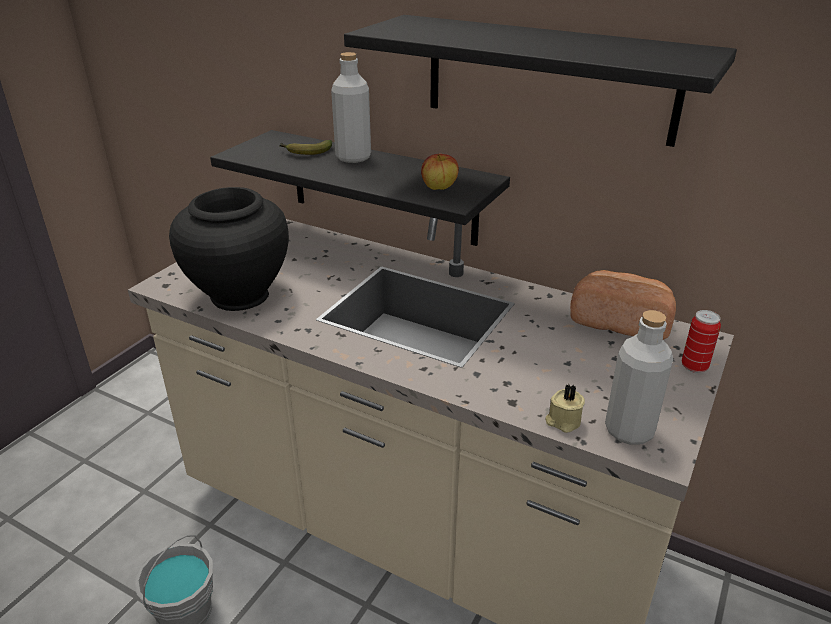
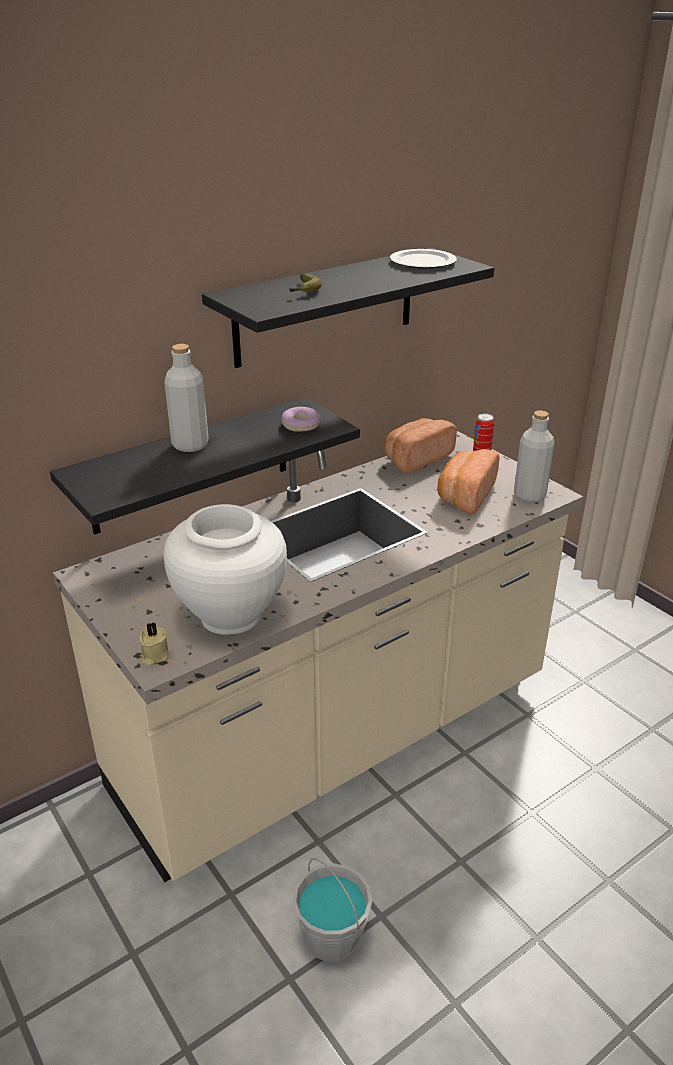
camera: 65 degrees left, 0 degrees up
black vase [169,187,289,311] -> white vase [164,504,287,635]
banana [280,140,332,155] -> banana moved to [289,273,322,292]
apple [421,154,459,190] -> donut [282,407,320,432]
beige candle [545,384,585,433] -> beige candle moved to [140,622,169,666]
none -> plate [390,249,457,269]
none -> bread [437,449,499,513]

